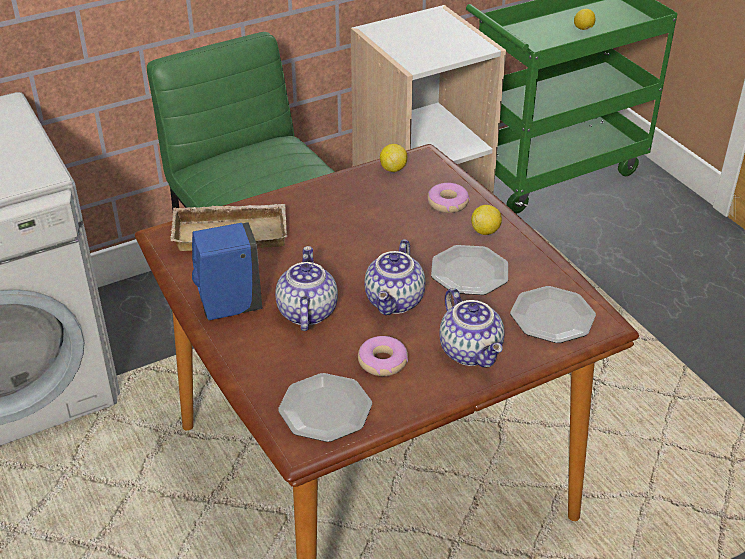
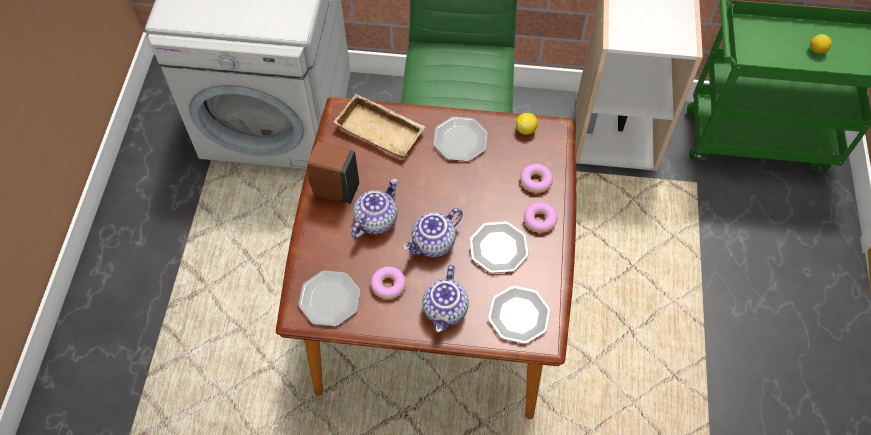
camera: 35 degrees right, 20 degrees up
blue soap dispenser [192,222,262,320] -> brown soap dispenser [307,141,359,204]
lemon [471,205,502,235] -> donut [523,202,558,233]
none -> plate [433,116,488,161]

